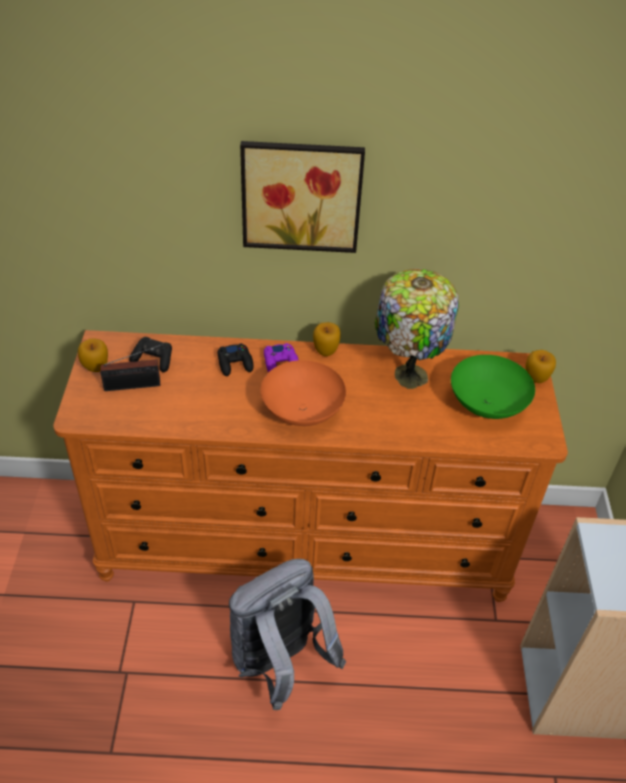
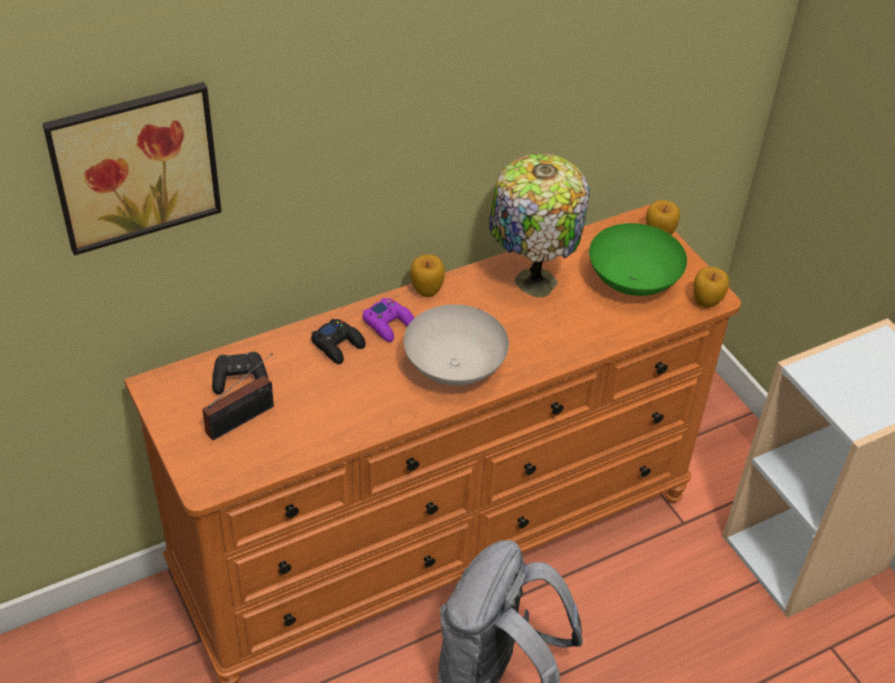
camera: 30 degrees left, 0 degrees up
apple [78,338,108,372] -> apple moved to [693,267,729,308]
picture [240,141,365,253] -> picture moved to [42,82,222,256]
orange bowl [261,360,346,426] -> white bowl [404,304,509,386]

